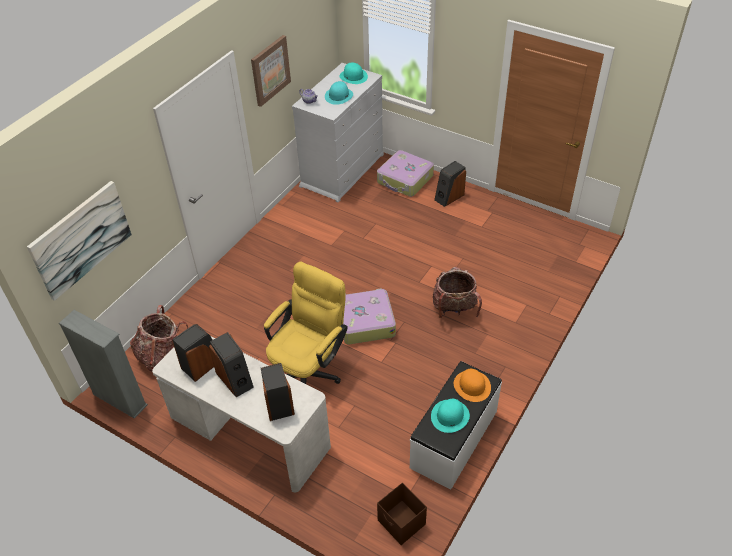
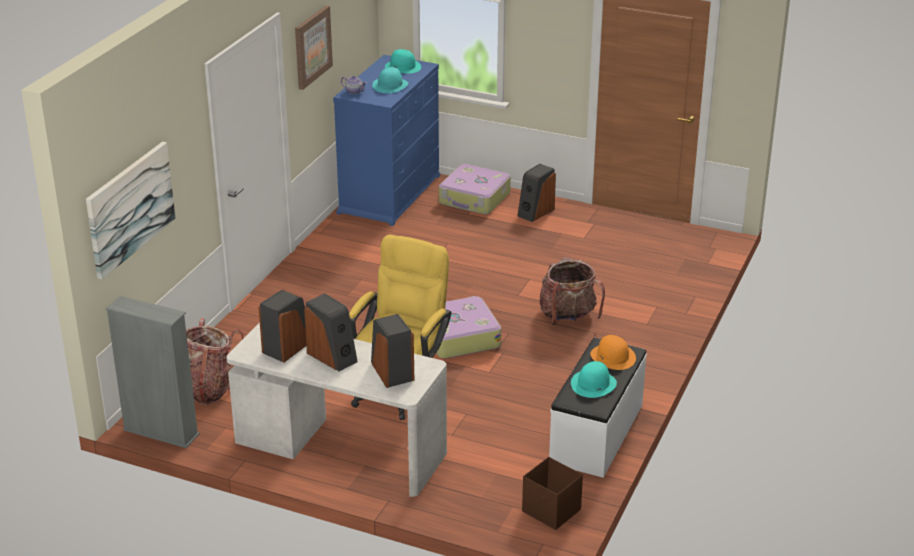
camera: 10 degrees left, 15 degrees down
white dresser [292,63,384,202] -> blue dresser [333,55,440,226]

